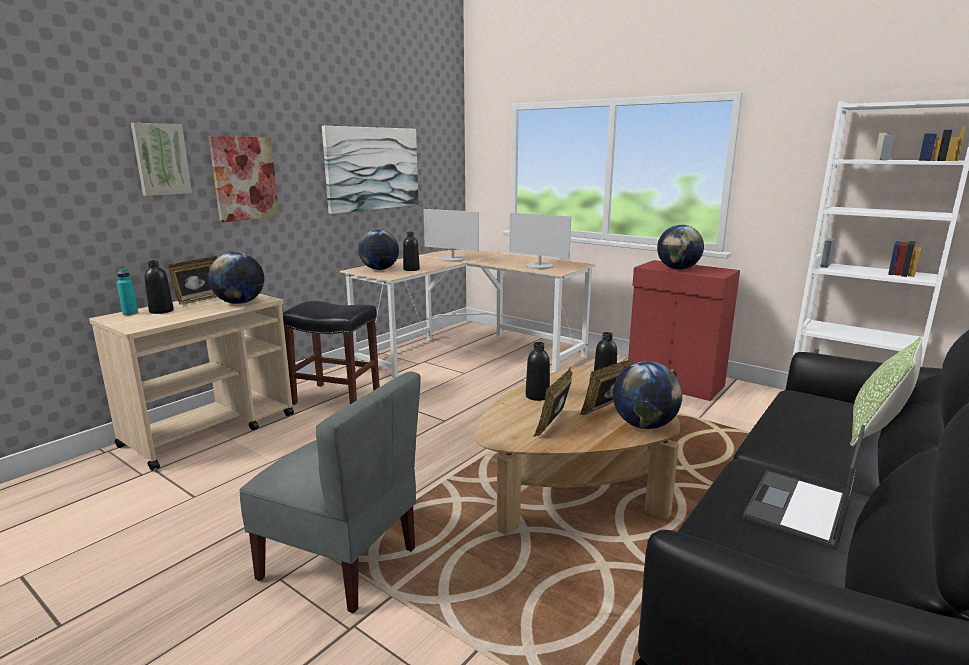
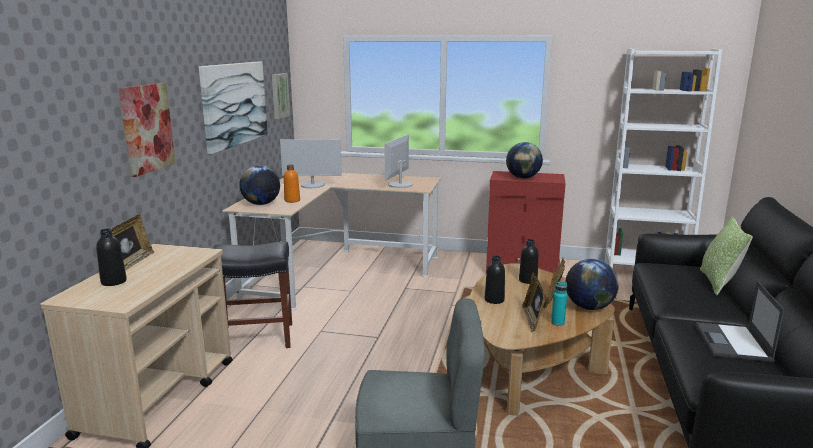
camera: 25 degrees left, 0 degrees up
turquoise bottle [117,269,138,315] -> turquoise bottle moved to [551,281,567,326]
picture [131,123,192,196] -> picture moved to [272,73,290,119]
globe [208,252,264,304] -> none
black bottle [403,232,420,271] -> orange bottle [284,165,300,203]
monitor [509,213,571,269] -> monitor turned 105 degrees clockwise [384,134,413,188]

